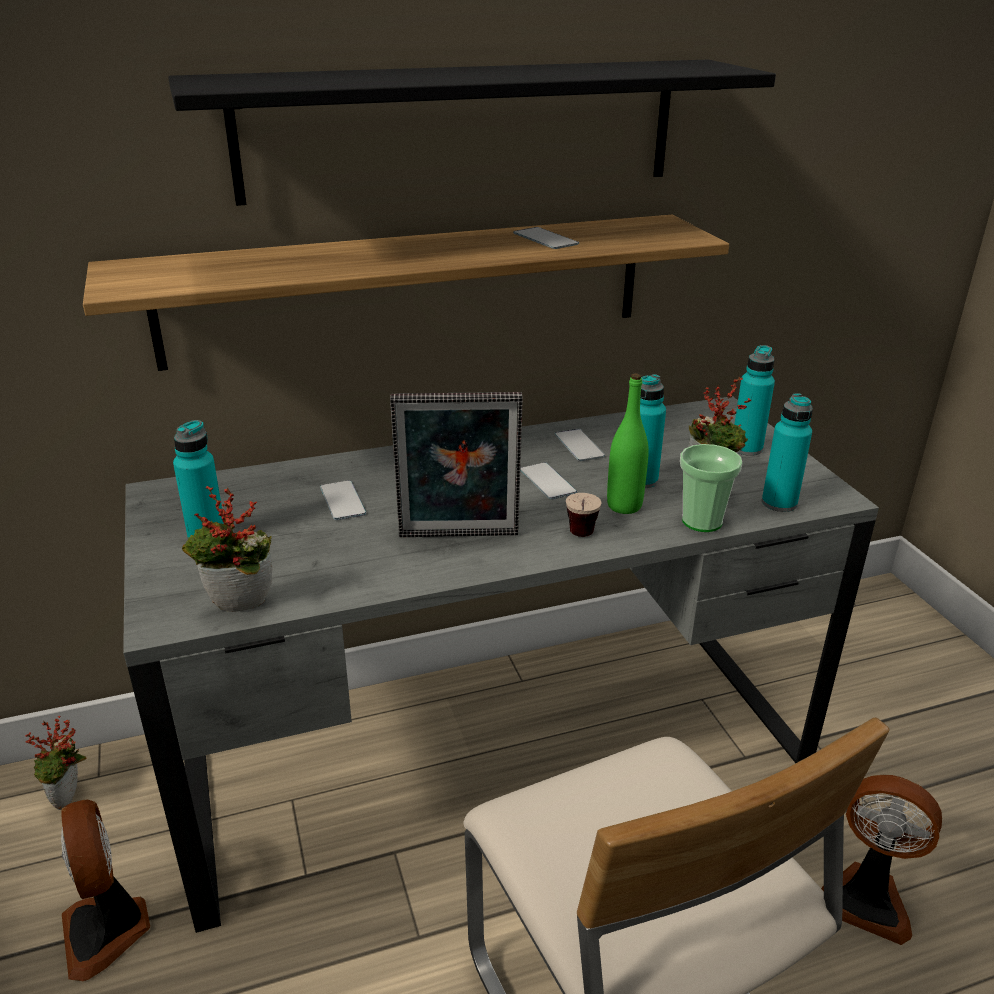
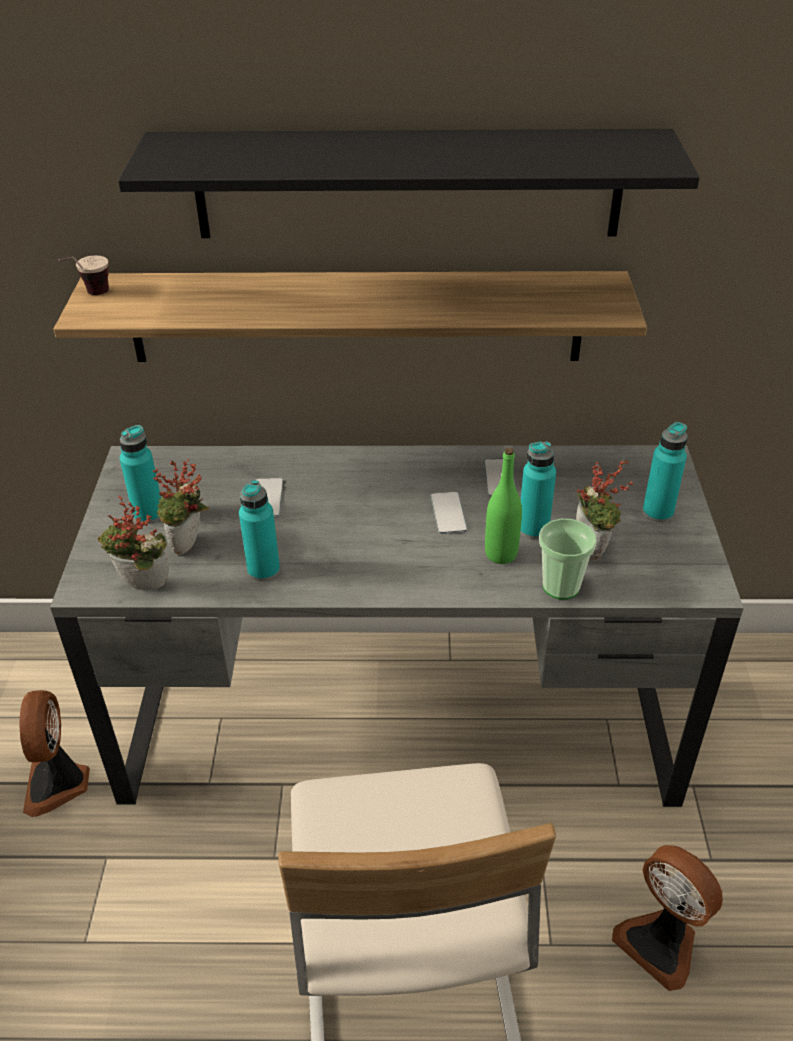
camera: 20 degrees right, 10 degrees up
potted plant [25,716,86,810] -> potted plant moved to [153,459,209,555]
picture frame [390,392,523,538] -> none
phone [513,227,579,249] -> none
cup [566,493,602,537] -> cup moved to [58,255,109,295]
turquoise bottle [762,394,813,512] -> turquoise bottle moved to [239,480,280,581]

